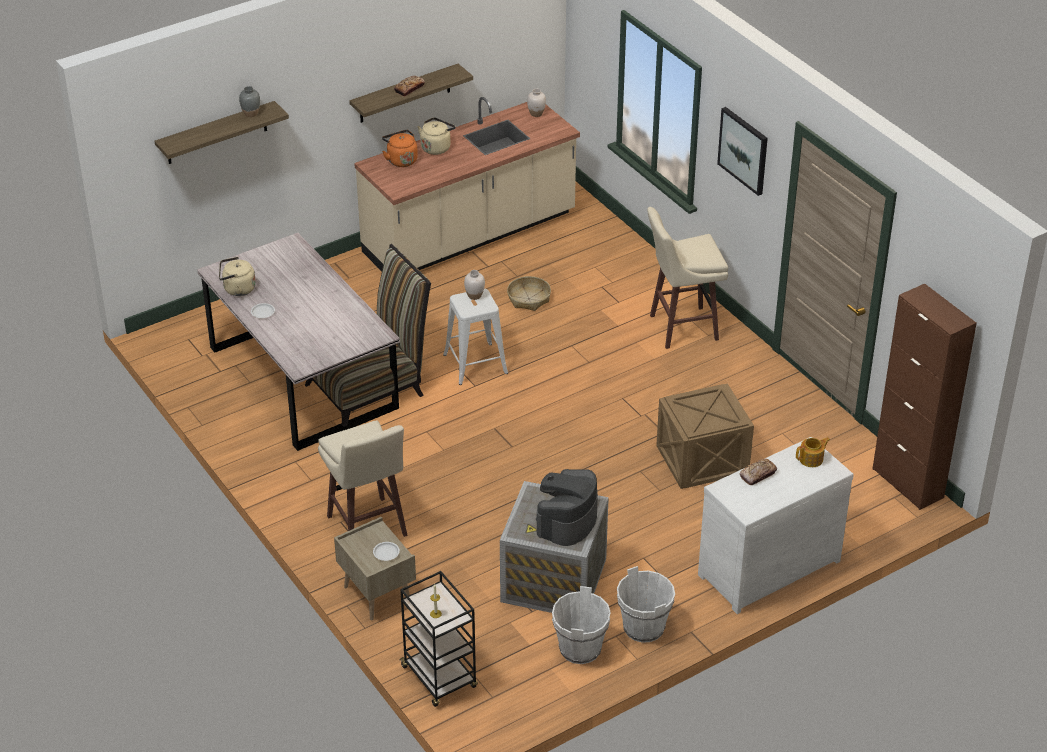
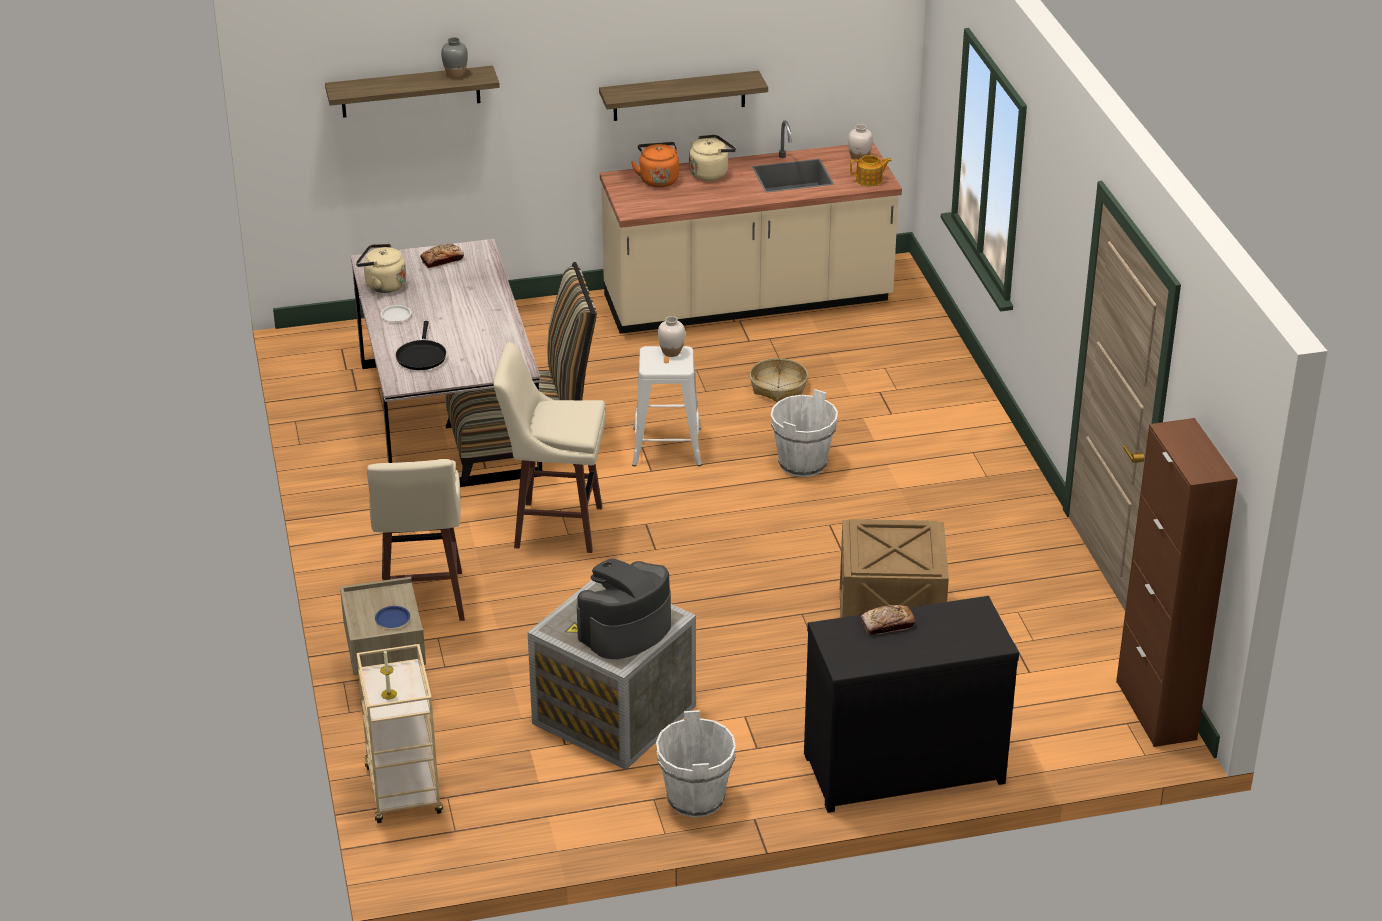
camera: 20 degrees right, 5 degrees down
white plate [373,542,400,561] -> blue plate [375,606,410,628]
bread [394,75,425,97] -> bread moved to [420,244,464,268]
black cart [399,571,478,707] -> beige cart [357,644,443,823]
white bucket [552,586,610,664] -> white bucket moved to [771,389,838,477]
beige stool [647,207,728,349] -> beige stool moved to [493,343,606,553]
white dresser [698,437,854,614] -> black dresser [804,596,1019,813]
picture [717,107,768,196] -> none
teapot [796,437,830,467] -> teapot moved to [850,155,891,186]
none -> black frying pan [396,321,446,370]

